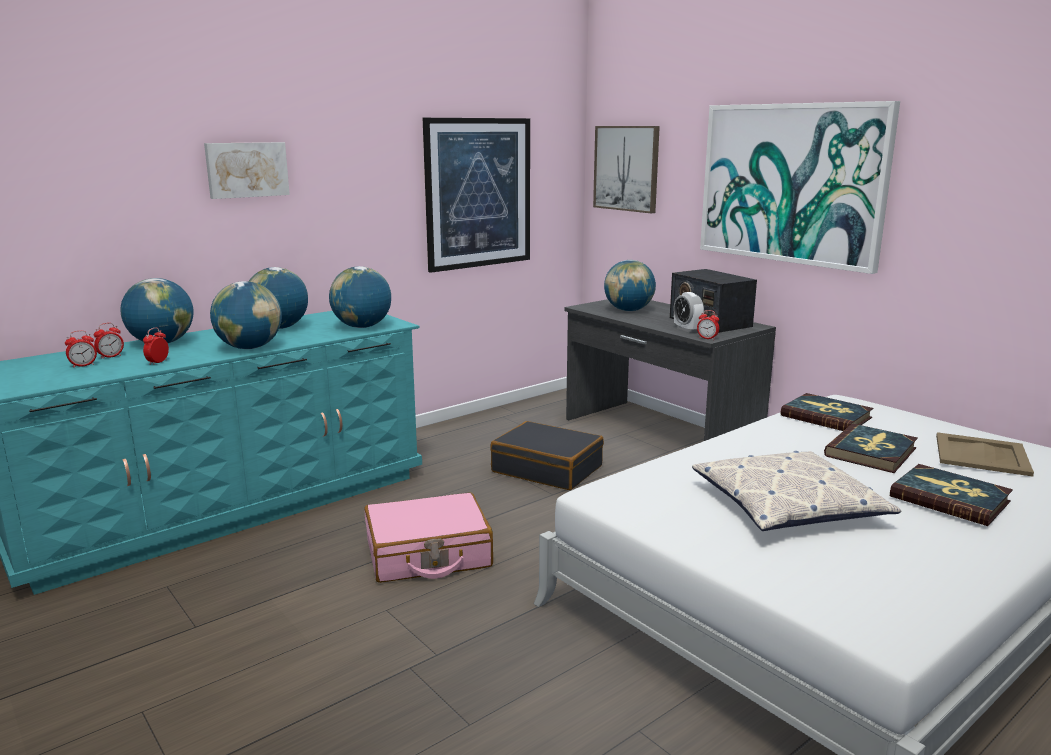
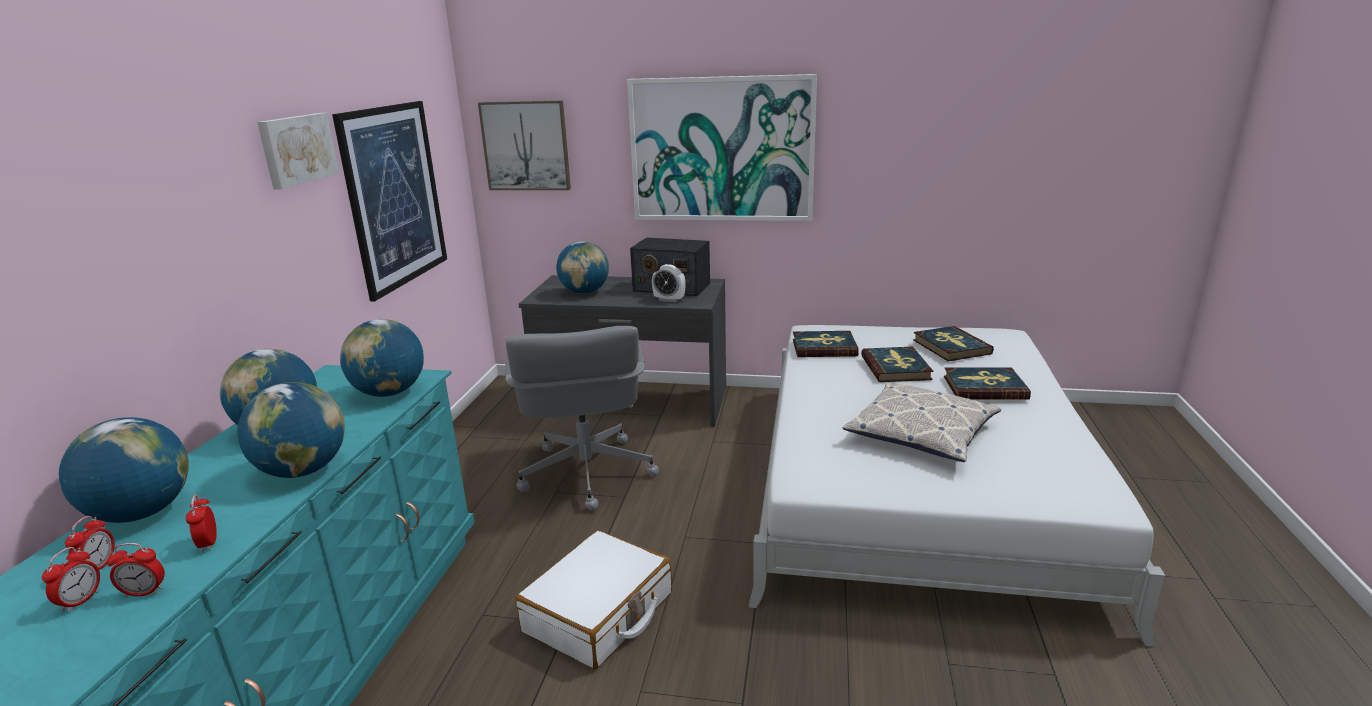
camera: 40 degrees left, 5 degrees up
picture [204,142,290,199] -> picture moved to [257,113,339,189]
pink suitcase [364,492,493,583] -> white suitcase [515,530,672,669]
black suitcase [490,421,604,490] -> grey office chair [505,326,659,510]
alarm clock [697,310,719,340] -> alarm clock moved to [107,543,165,597]
beige tray [936,432,1034,477] -> book [913,326,994,361]

